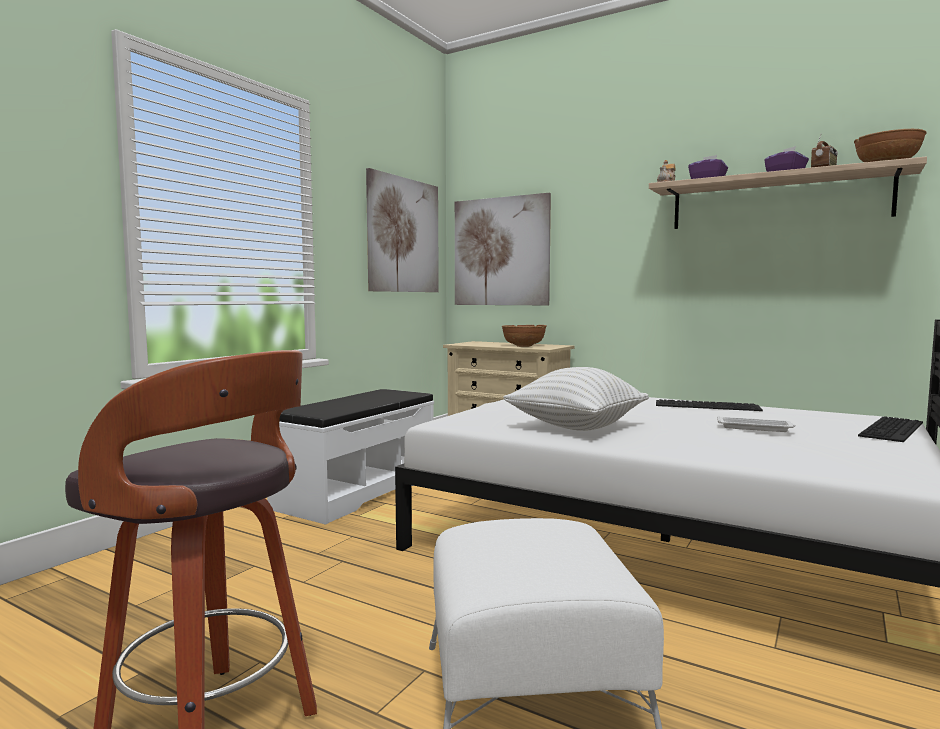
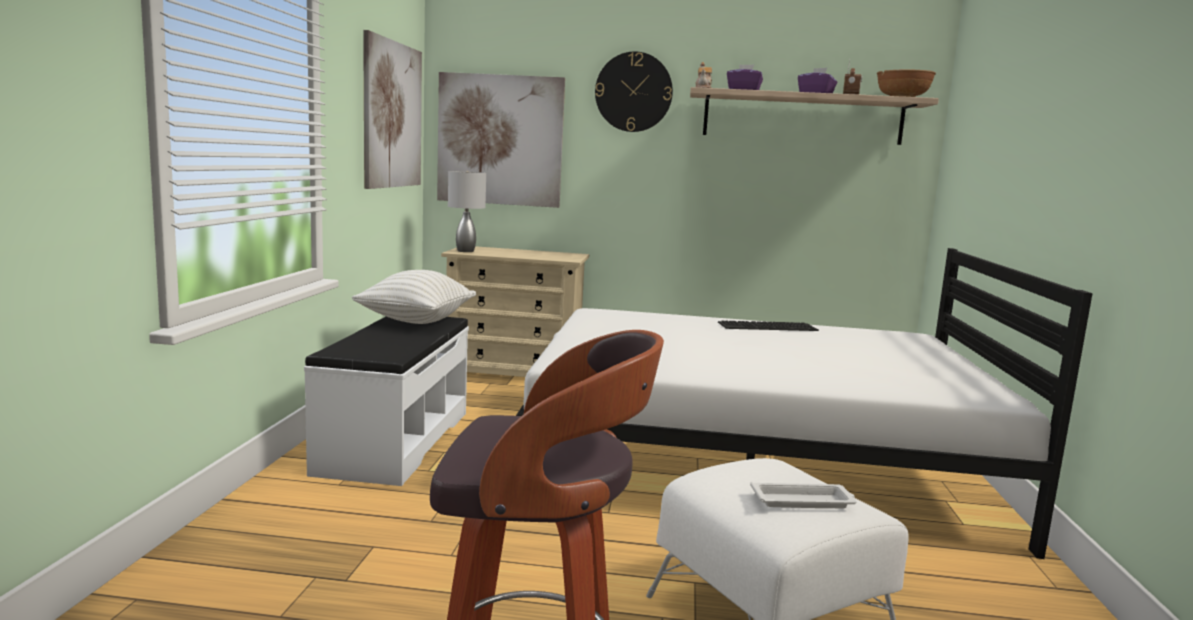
camera: 25 degrees left, 5 degrees up
brown bowl [502,325,547,347] -> none
white pillow [503,367,649,431] -> white pillow moved to [352,270,476,324]
white tray [717,416,796,432] -> white tray moved to [750,482,857,508]
keyboard [858,416,923,442] -> none
none -> grey table lamp [448,171,486,252]
none -> wall clock [595,51,673,132]

